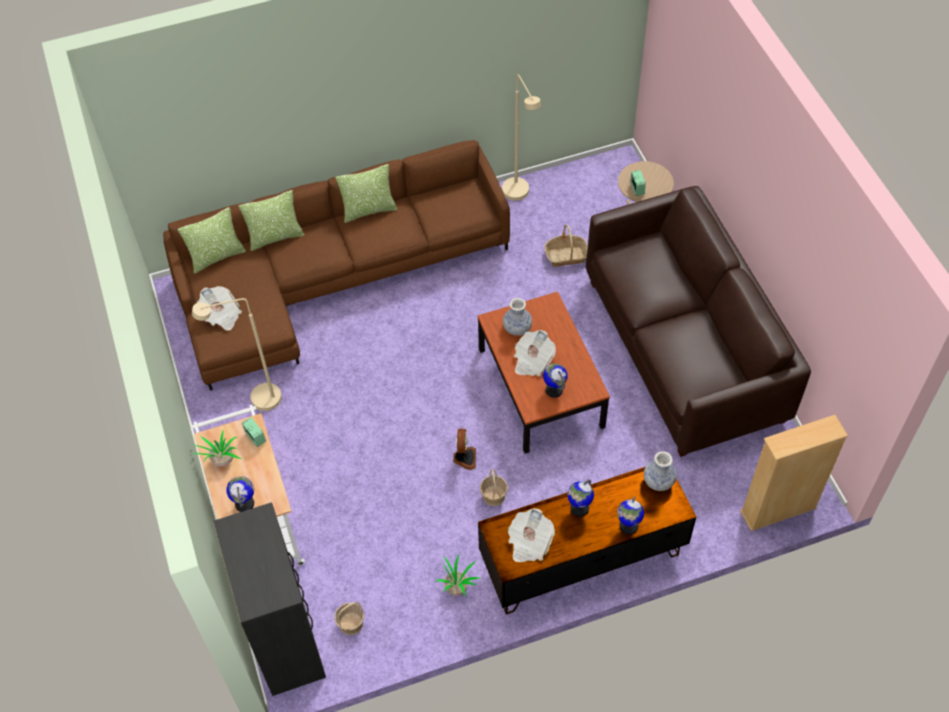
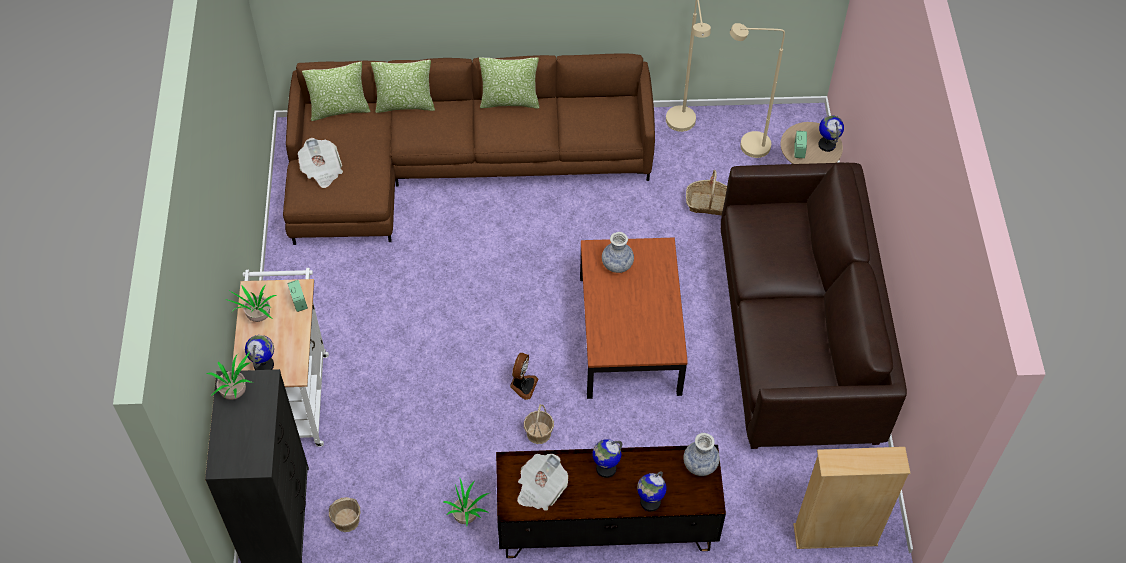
camera: 15 degrees right, 0 degrees up
beige floor lamp [192,298,282,411] -> beige floor lamp moved to [730,23,785,158]
newspaper [514,330,556,377] -> none
globe [543,364,568,398] -> globe moved to [818,115,844,152]
none -> potted plant [207,352,253,400]

